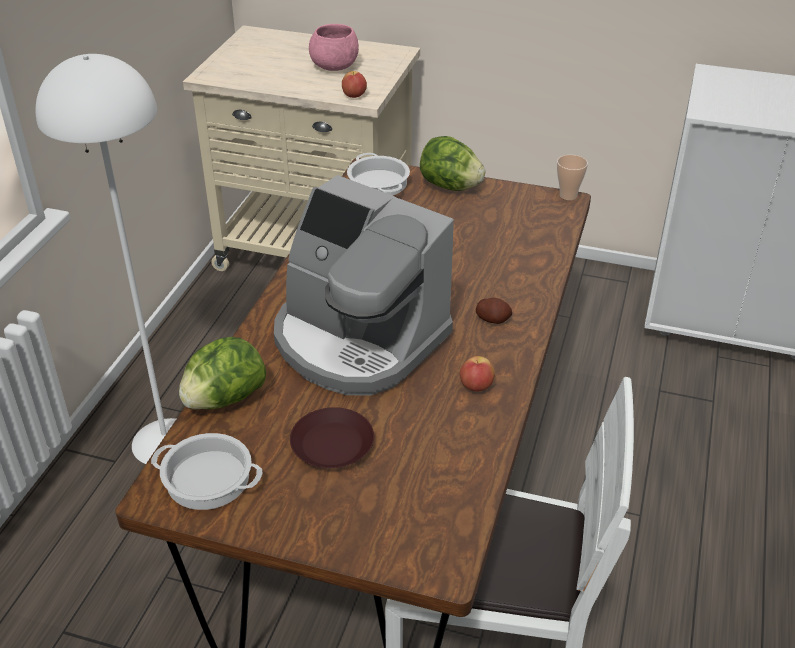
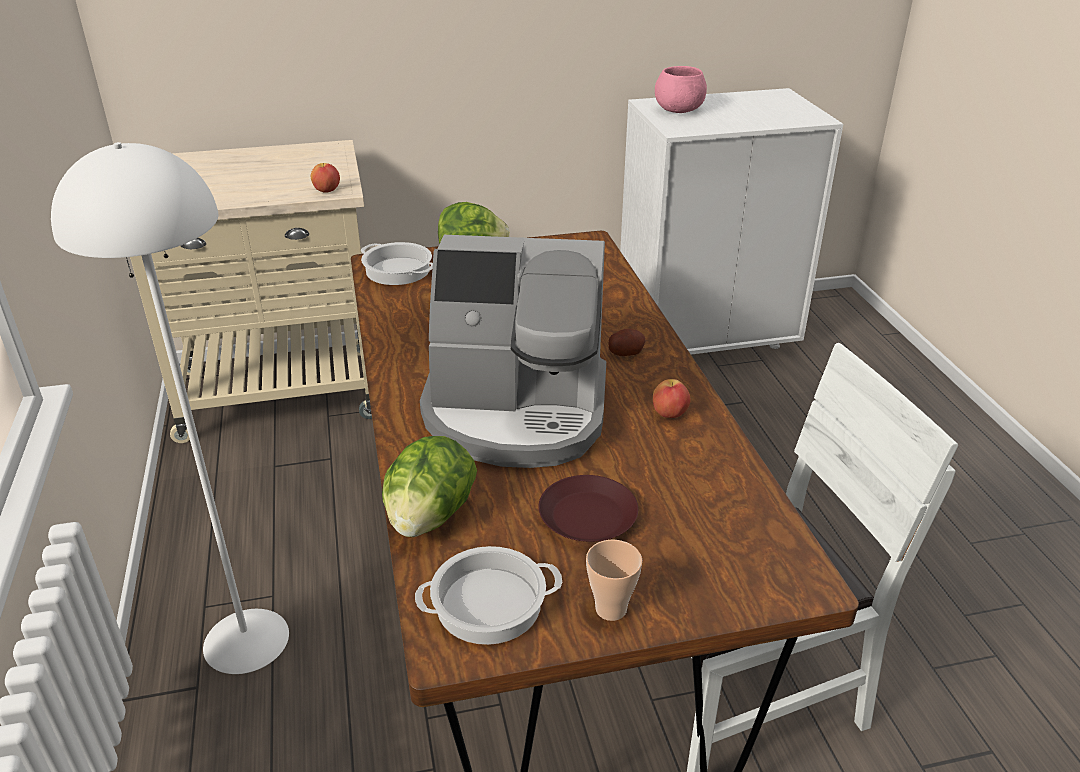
camera: 30 degrees left, 5 degrees down
pink bowl [309,24,359,71] -> pink bowl moved to [655,66,707,113]
cup [557,155,588,200] -> cup moved to [586,540,642,621]

